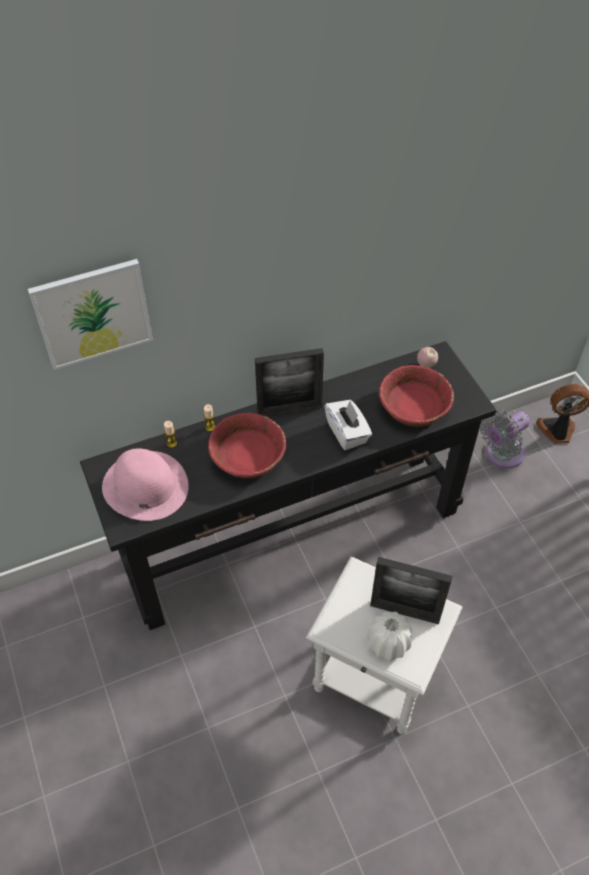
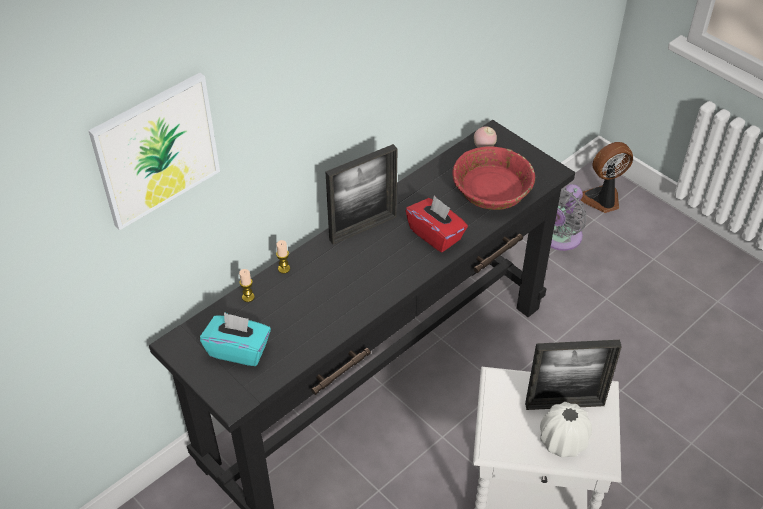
camera: 20 degrees left, 5 degrees down
pink hat [102,448,188,521] -> turquoise tissue box [200,312,271,366]
red bowl [208,413,286,478] -> none
white tissue box [325,400,372,450] -> red tissue box [406,195,468,252]

